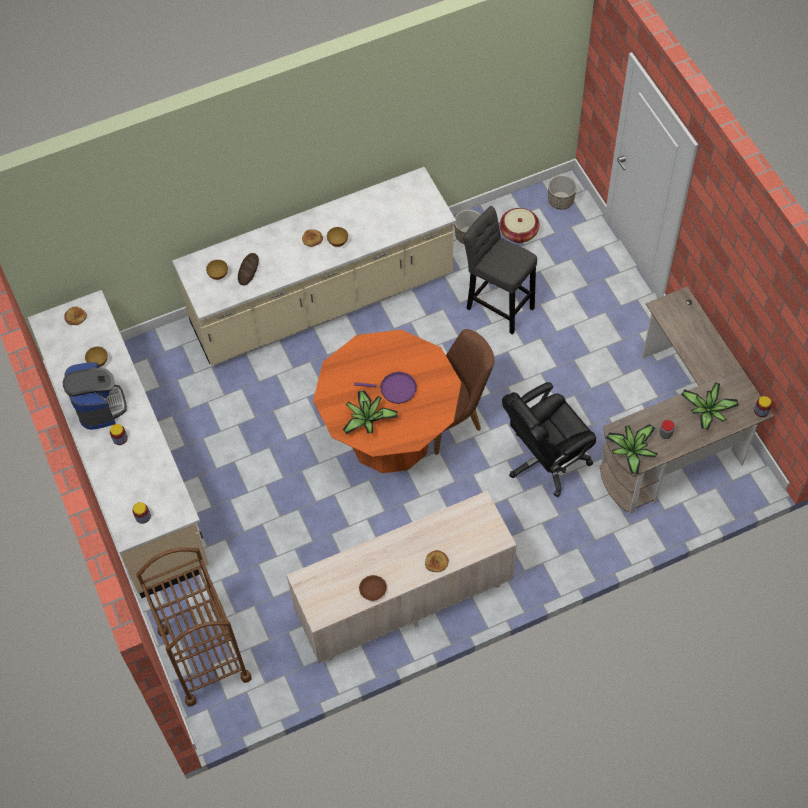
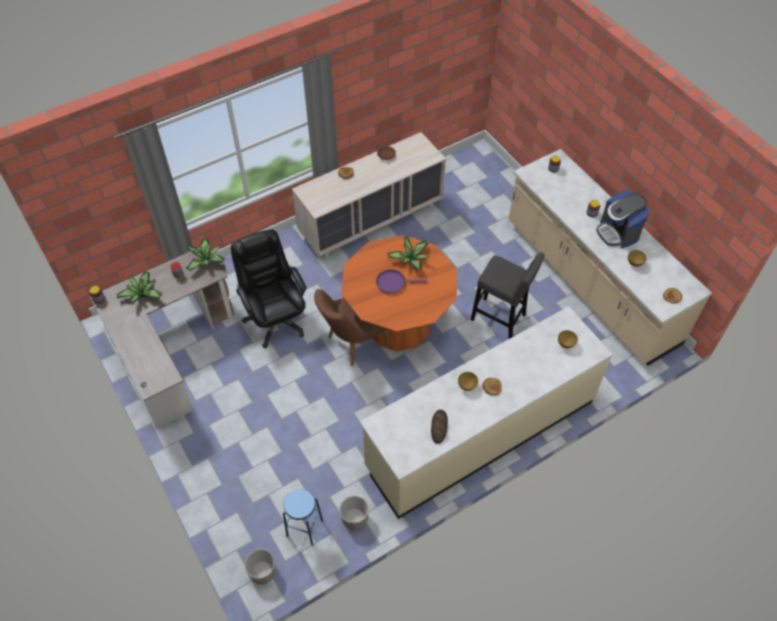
camera: 170 degrees right, 5 degrees down
brown cart [136,548,252,707] -> none
bread [238,253,259,285] -> bread moved to [431,410,448,444]
grey stool [463,206,537,335] -> grey stool moved to [471,253,545,339]
basket [500,208,539,243] -> blue stool [283,489,323,546]
black office chair [502,382,596,497] -> black office chair turned 75 degrees counterclockwise [231,229,306,348]

